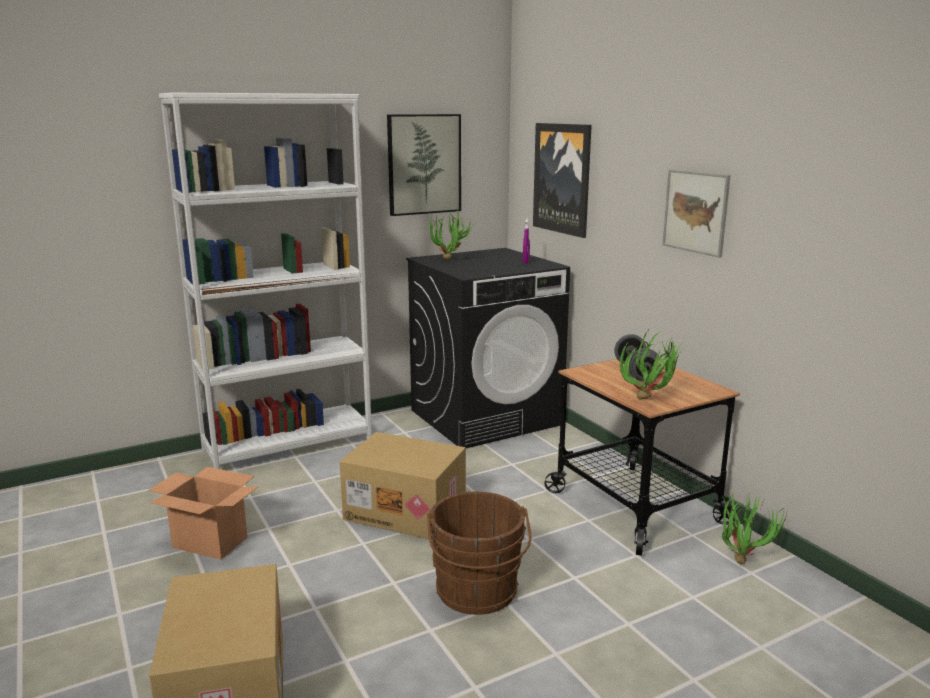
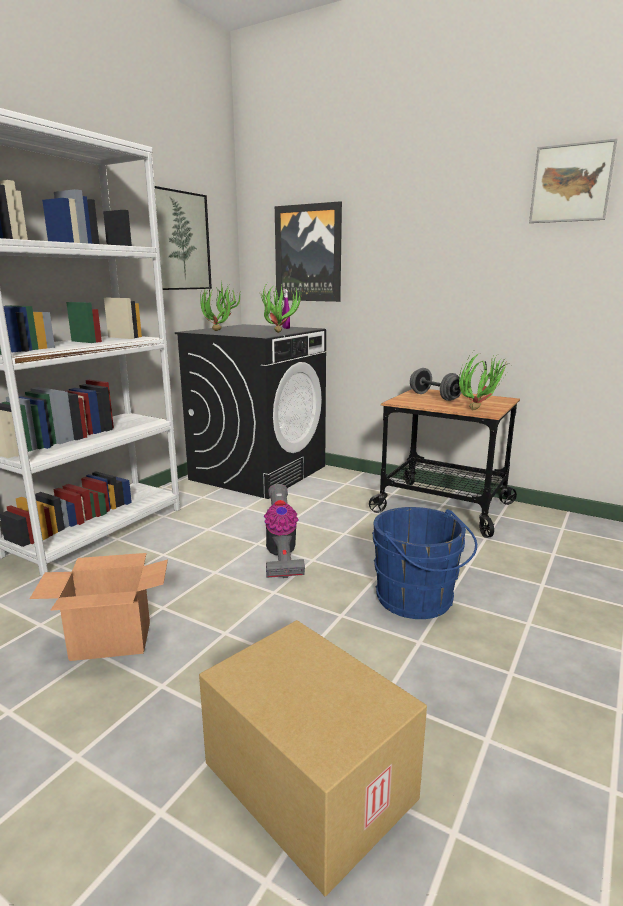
camera: 30 degrees left, 0 degrees up
cardboard box [340,432,466,539] -> vacuum cleaner [264,484,305,578]
brown bucket [427,492,531,615] -> blue bucket [372,507,477,619]
picture [662,169,731,258] -> picture moved to [529,138,617,223]
potted plant [722,494,787,565] -> potted plant moved to [260,281,302,333]

